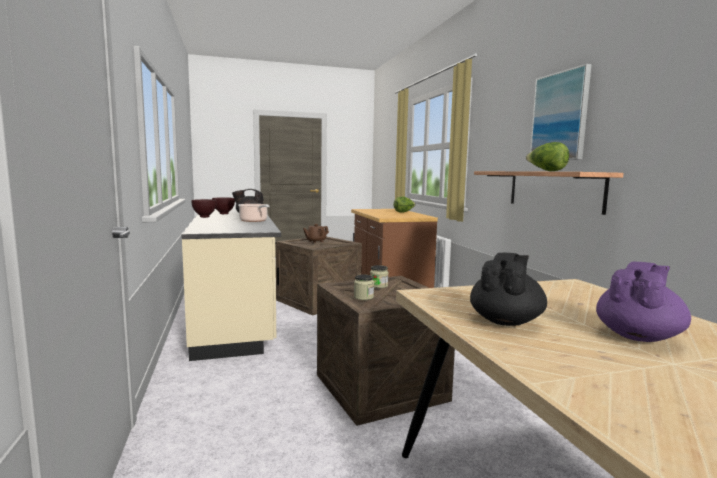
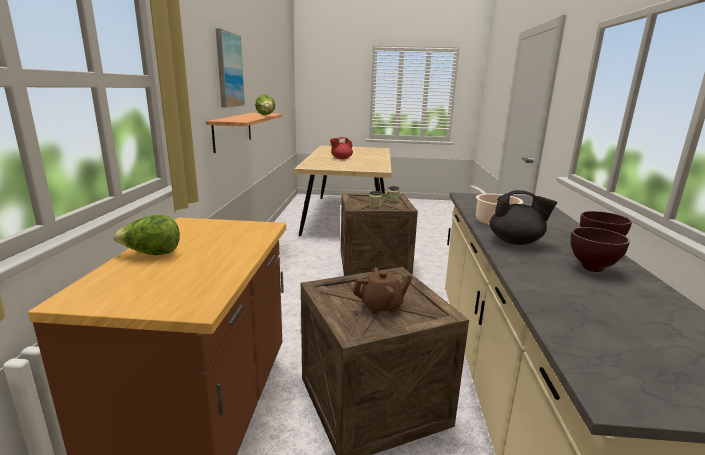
camera: 160 degrees left, 10 degrees up
black teapot [470,253,547,326] -> none
purple teapot [596,262,691,342] -> red teapot [330,137,353,159]

